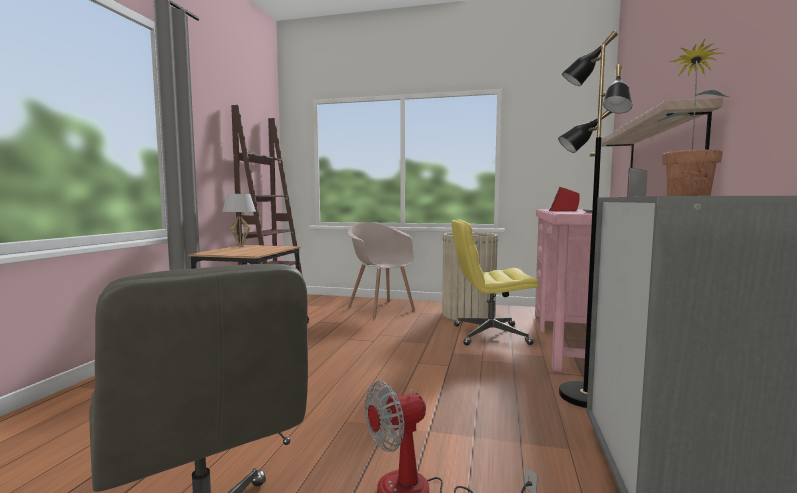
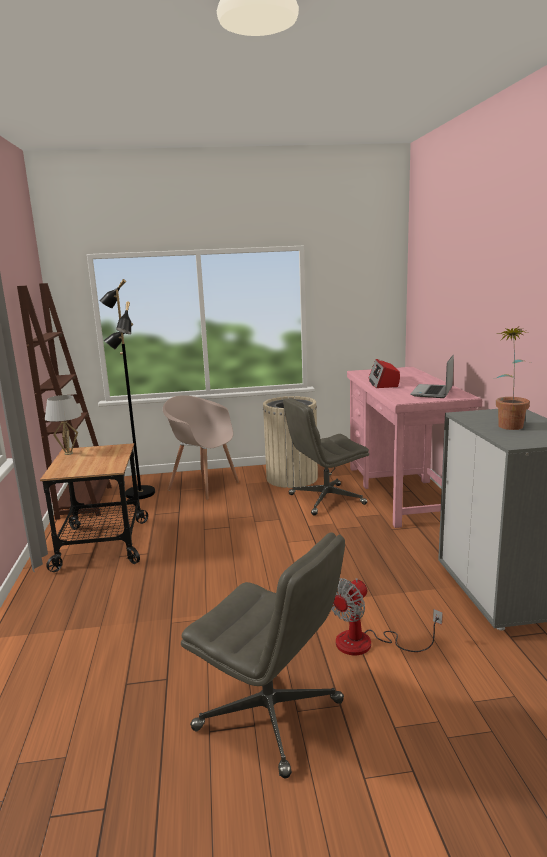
camera: 20 degrees left, 10 degrees up
yellow office chair [451,219,538,345] -> grey office chair [283,398,369,515]
black floor lamp [558,30,632,408] -> black floor lamp moved to [99,279,155,499]
shelf [601,98,723,168] -> none

